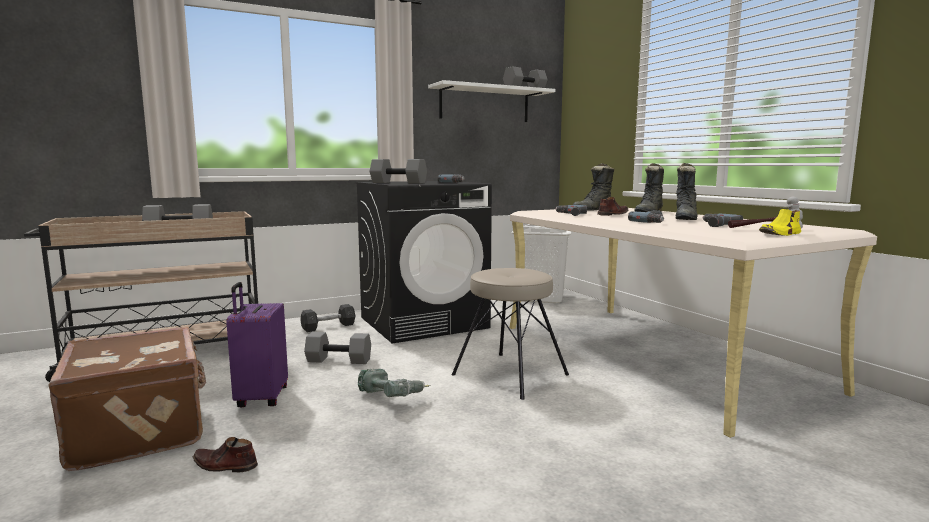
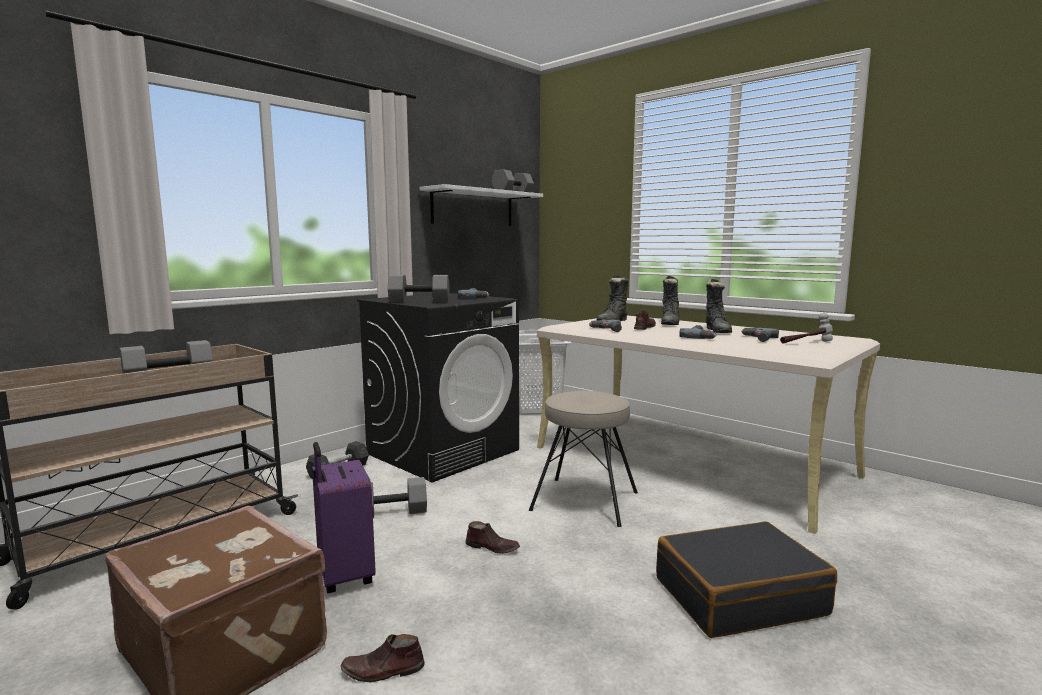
camera: 20 degrees left, 0 degrees up
power drill [358,369,430,397] -> brown shoe [466,521,520,554]
yellow shoe [759,209,801,236] -> none
none -> black suitcase [656,521,837,638]

